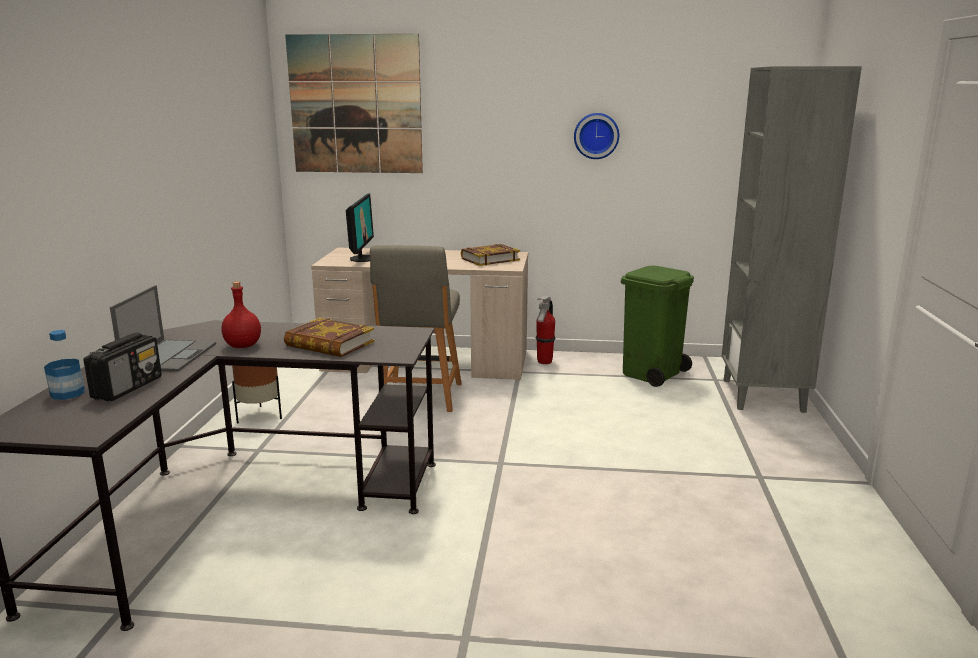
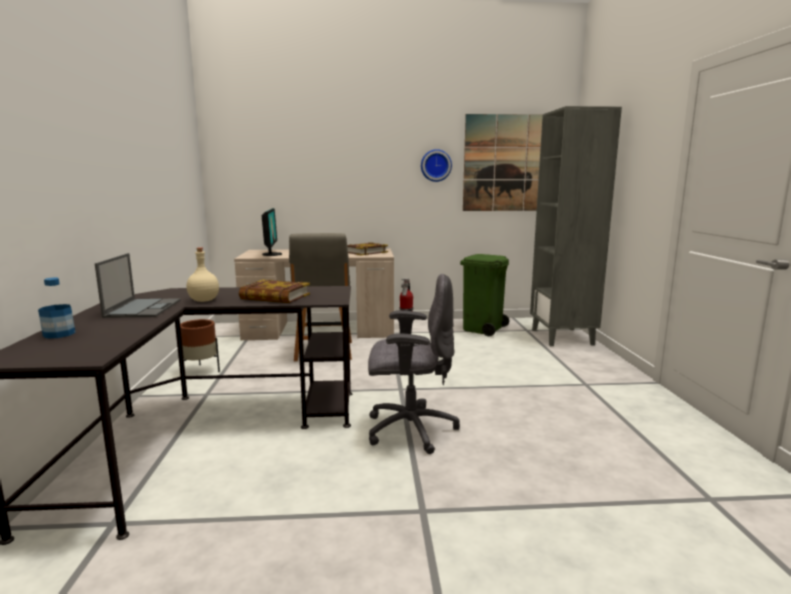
camera: 10 degrees left, 5 degrees down
radio [84,333,162,401] -> none
red bottle [221,281,261,348] -> beige bottle [187,247,219,302]
picture [285,34,423,173] -> picture moved to [463,114,543,211]
none -> grey office chair [368,274,460,454]

